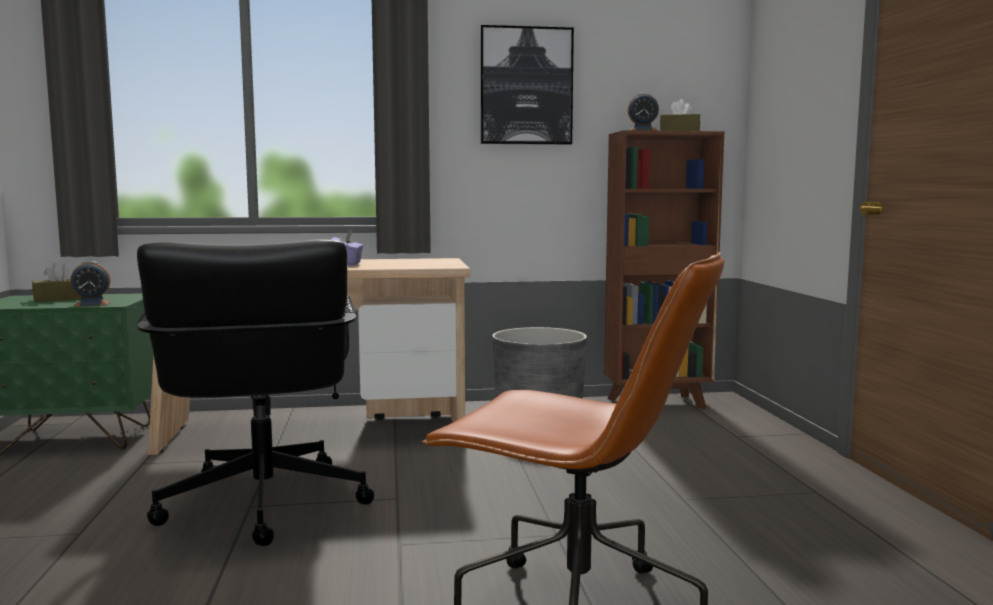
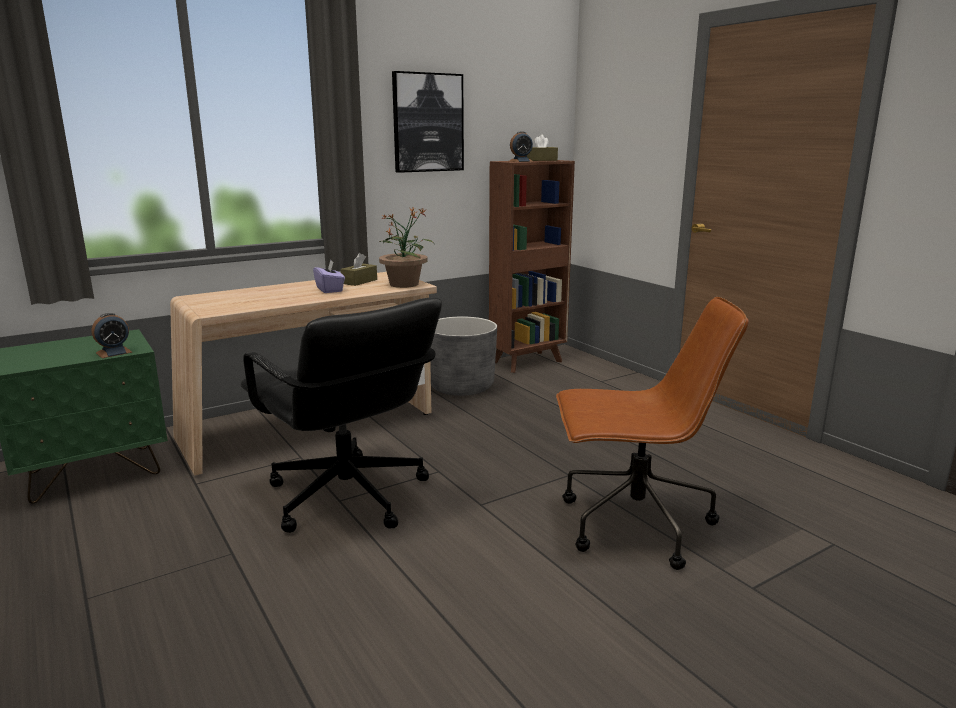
camera: 25 degrees left, 10 degrees up
brown tissue box [32,262,81,302] -> brown tissue box moved to [341,253,377,286]
none -> potted plant [379,208,433,288]

